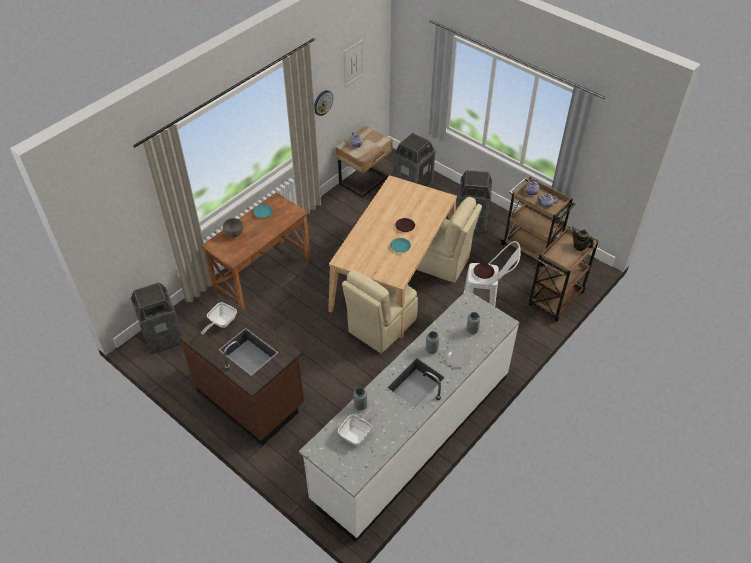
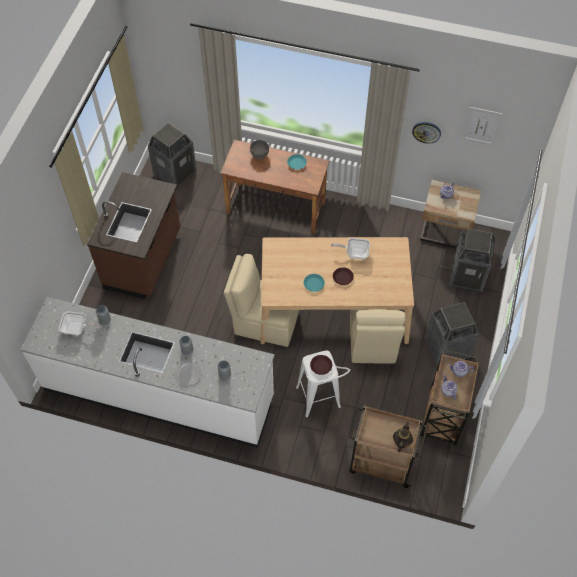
camera: 65 degrees right, 10 degrees up
frying pan [201,302,237,335] -> frying pan moved to [331,238,370,260]

